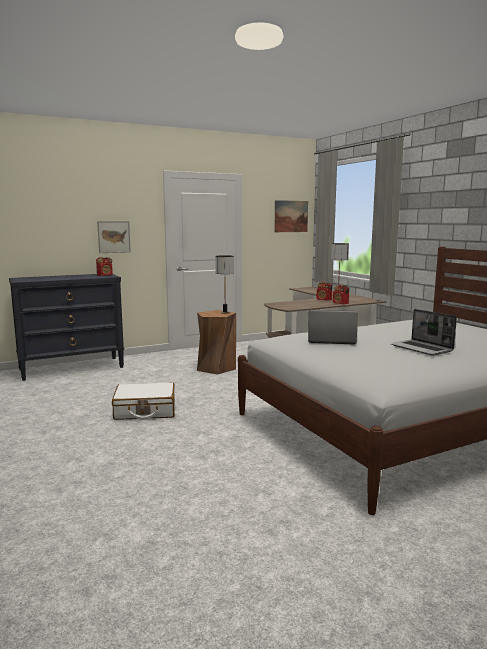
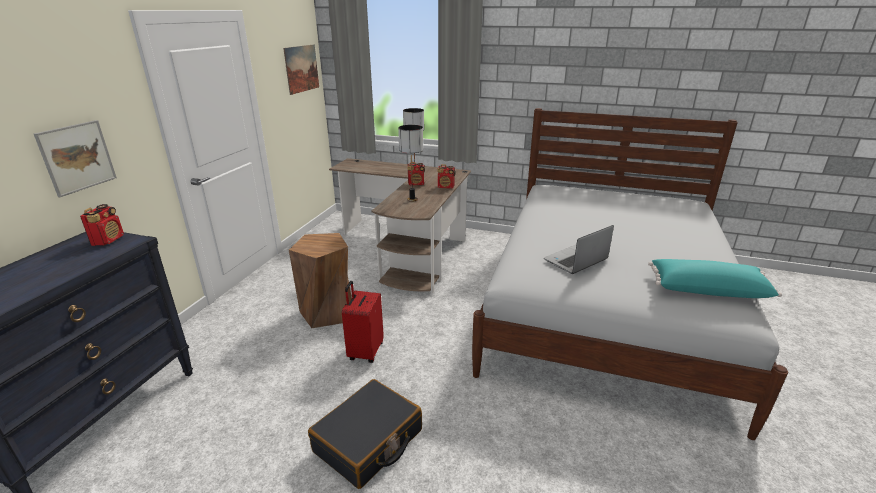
camera: 45 degrees left, 15 degrees up
white suitcase [112,383,175,420] -> black suitcase [308,379,422,489]
table lamp [216,255,234,314] -> table lamp moved to [398,125,423,202]
laptop [391,309,457,356] -> none
none -> red suitcase [342,281,384,363]
none -> turquoise pillow [648,259,782,298]

